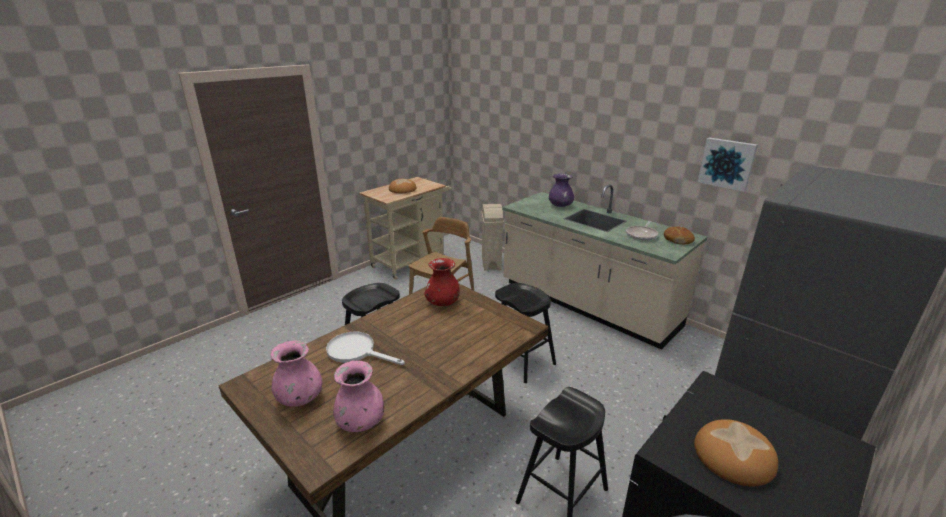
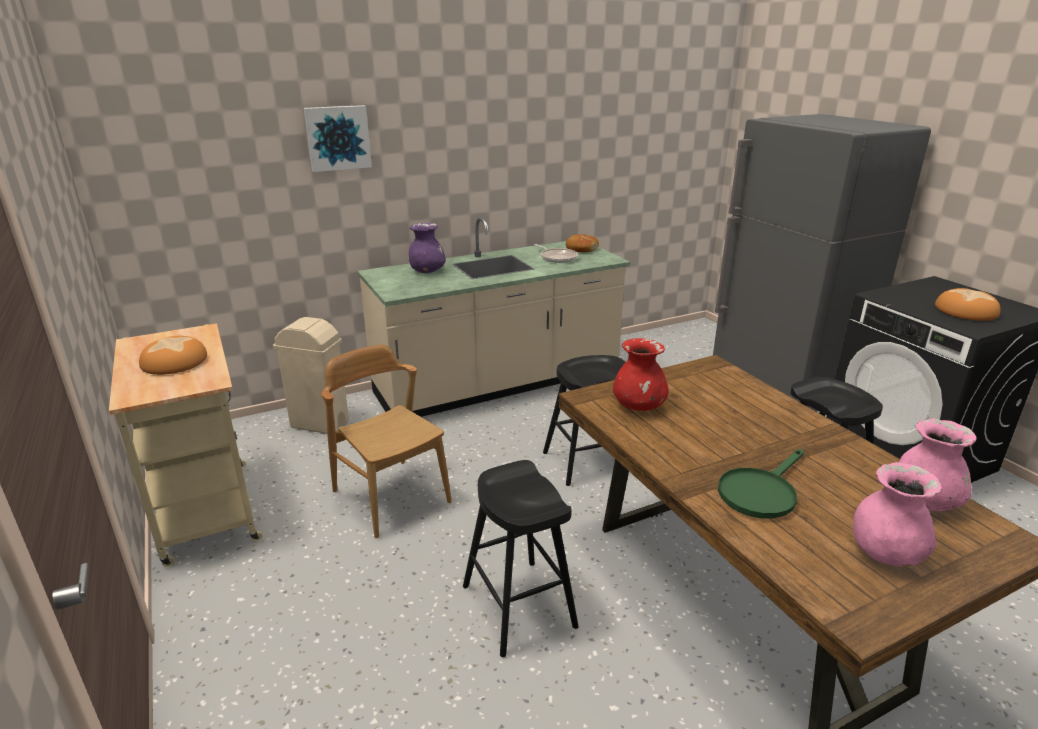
camera: 70 degrees left, 0 degrees up
white frying pan [326,332,405,365] -> green frying pan [718,449,804,519]
picture [698,138,758,192] -> picture moved to [304,105,372,172]

